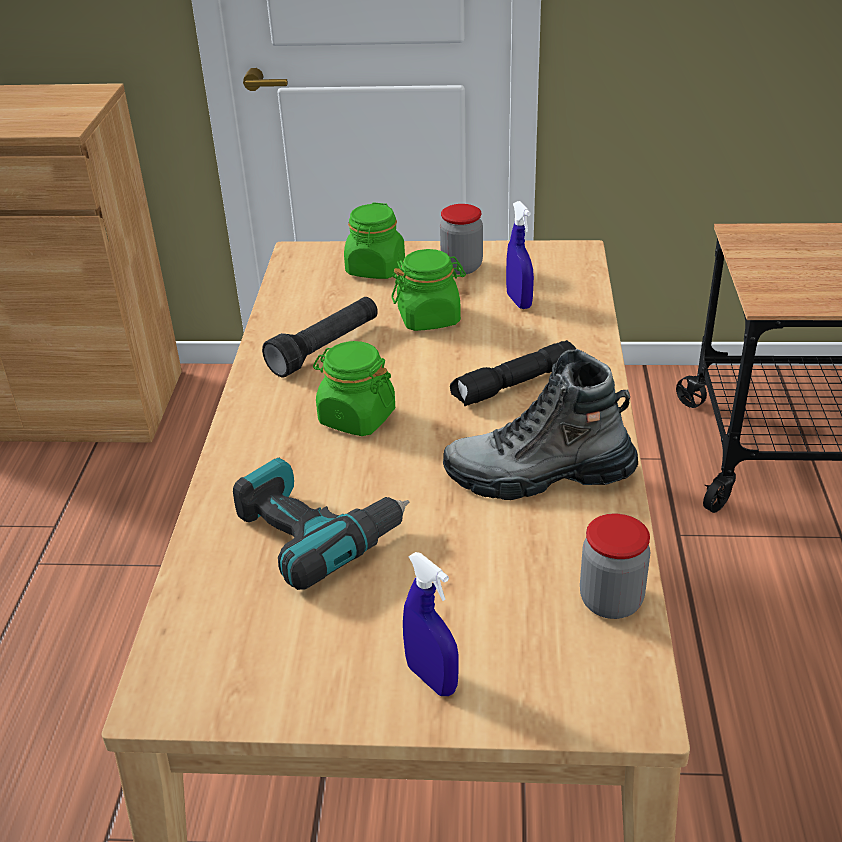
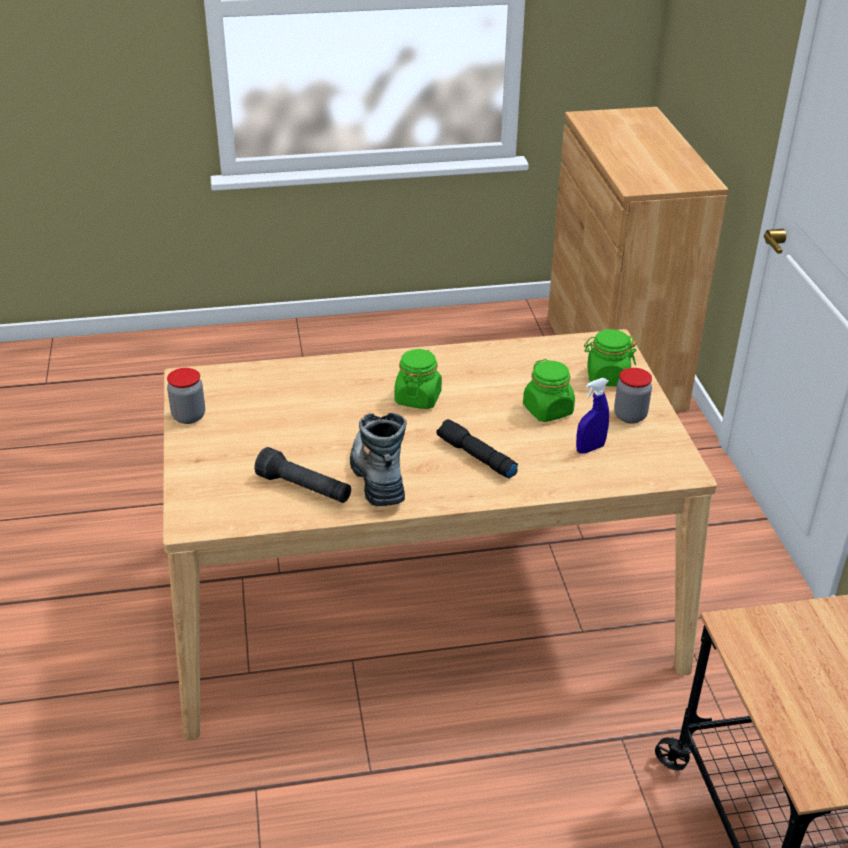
camera: 75 degrees right, 0 degrees up
power drill [233,458,410,590] -> none
black flashlight [262,297,378,378] -> black flashlight moved to [255,447,351,503]
blue spray bottle [403,552,459,696] -> none
jar [580,514,651,619] -> jar moved to [167,368,205,424]

